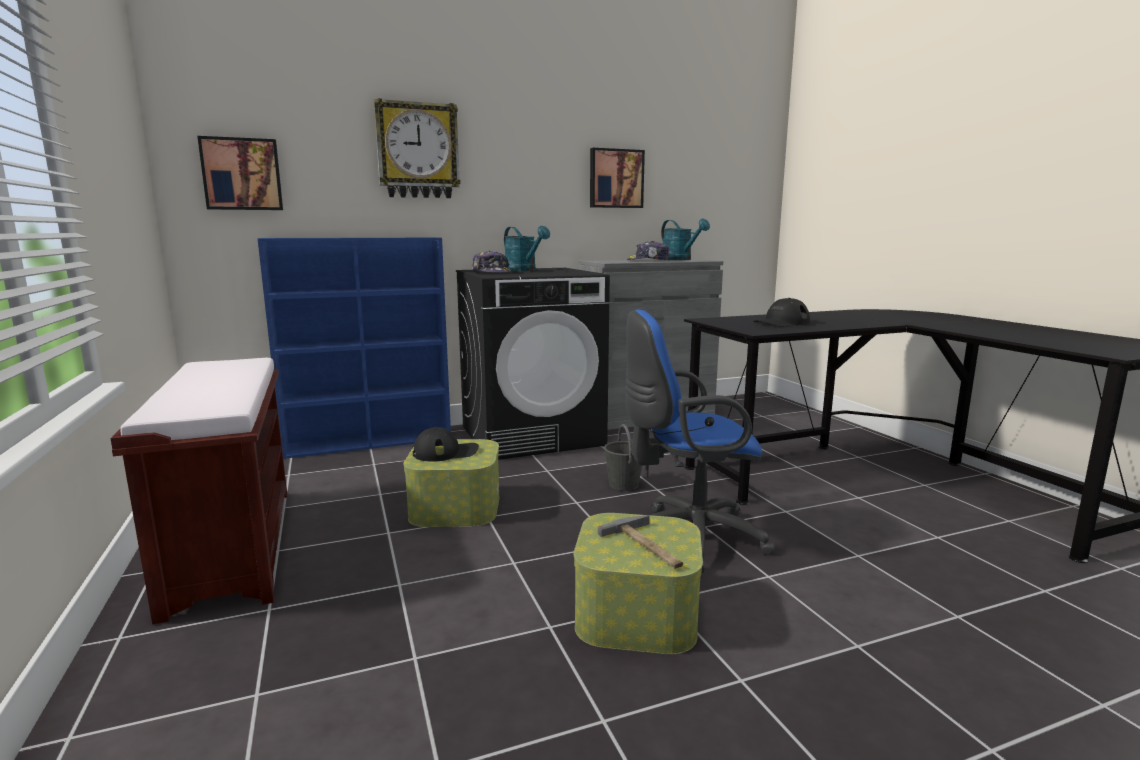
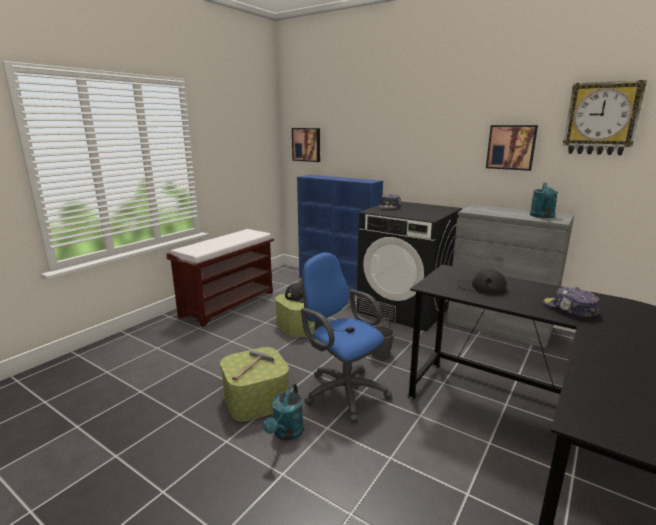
camera: 55 degrees right, 5 degrees up
wall clock [374,98,461,198] -> wall clock moved to [563,80,647,155]
turquoise watering can [504,226,550,271] -> turquoise watering can moved to [263,383,304,440]
cap [627,241,670,260] -> cap moved to [543,287,600,317]

